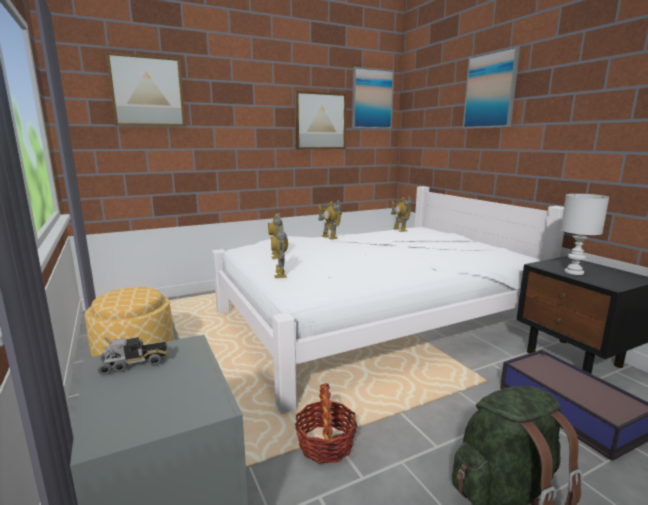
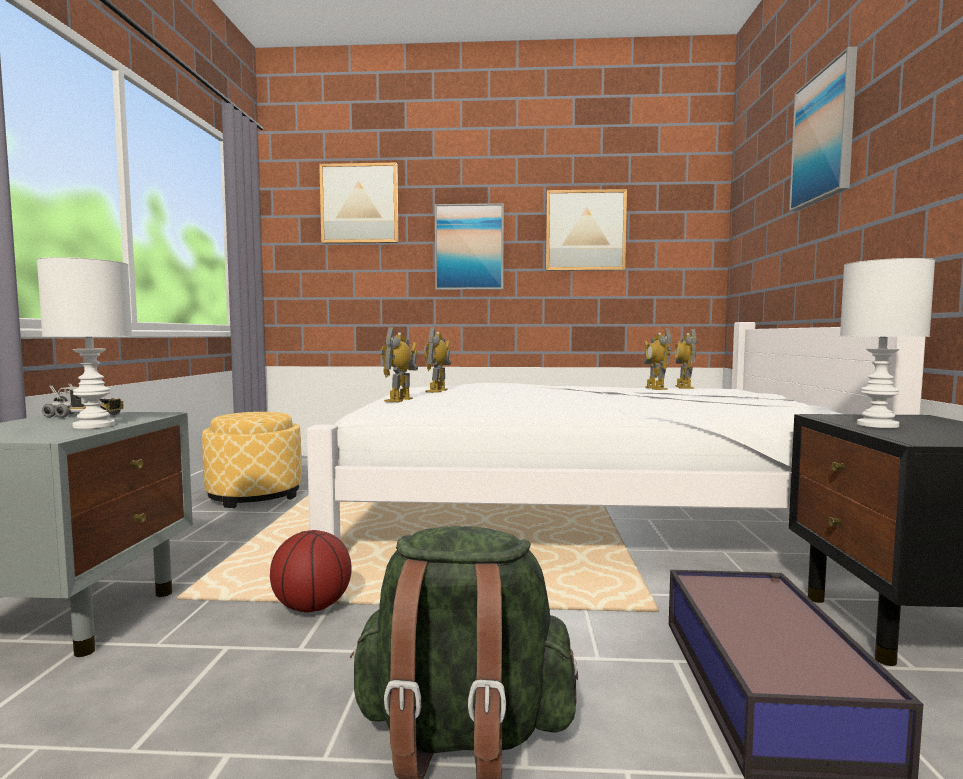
camera: 30 degrees right, 10 degrees down
basket [295,383,357,464] -> basketball [270,530,352,612]
toy robot [318,200,342,240] -> toy robot moved to [643,329,671,390]
picture [352,67,394,129] -> picture moved to [435,203,504,290]
none -> white table lamp [37,257,132,429]

